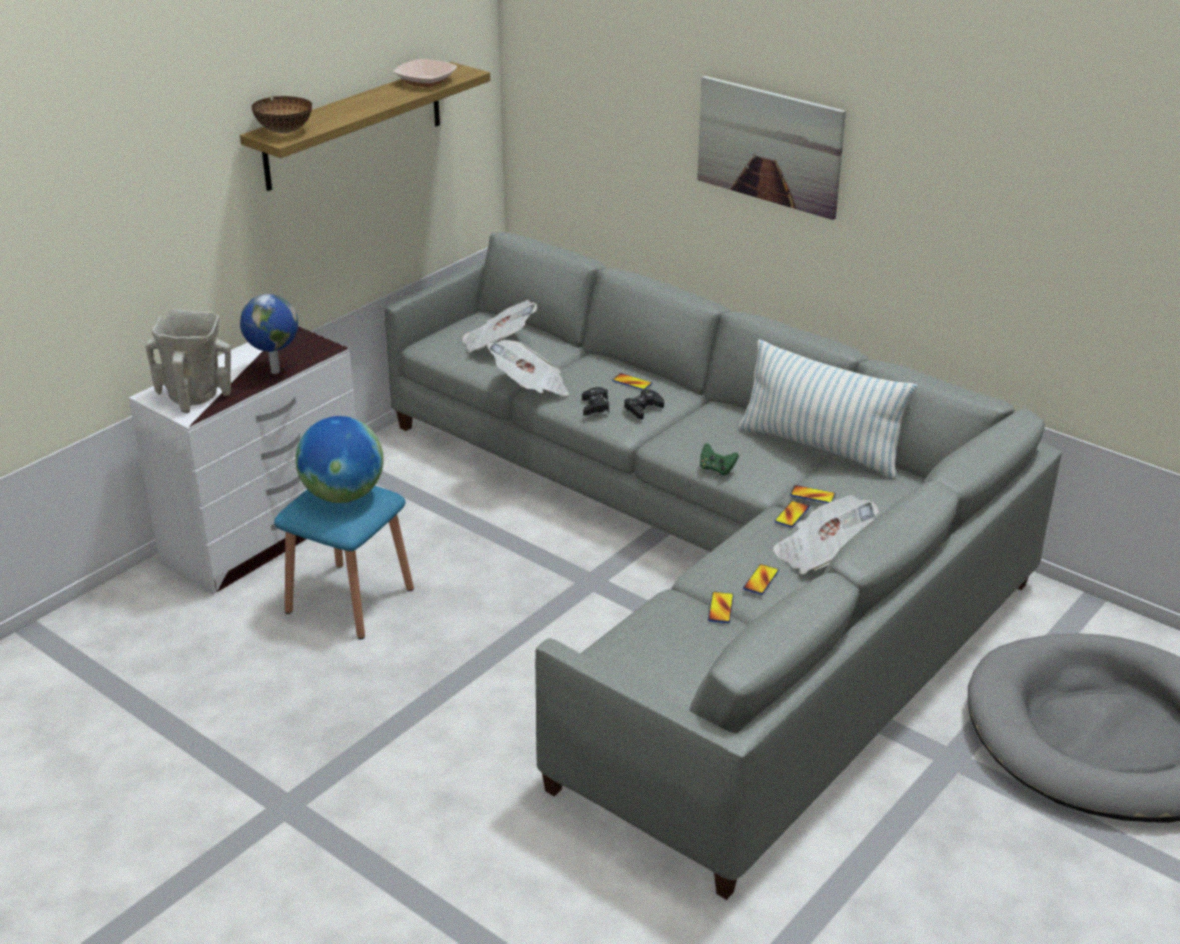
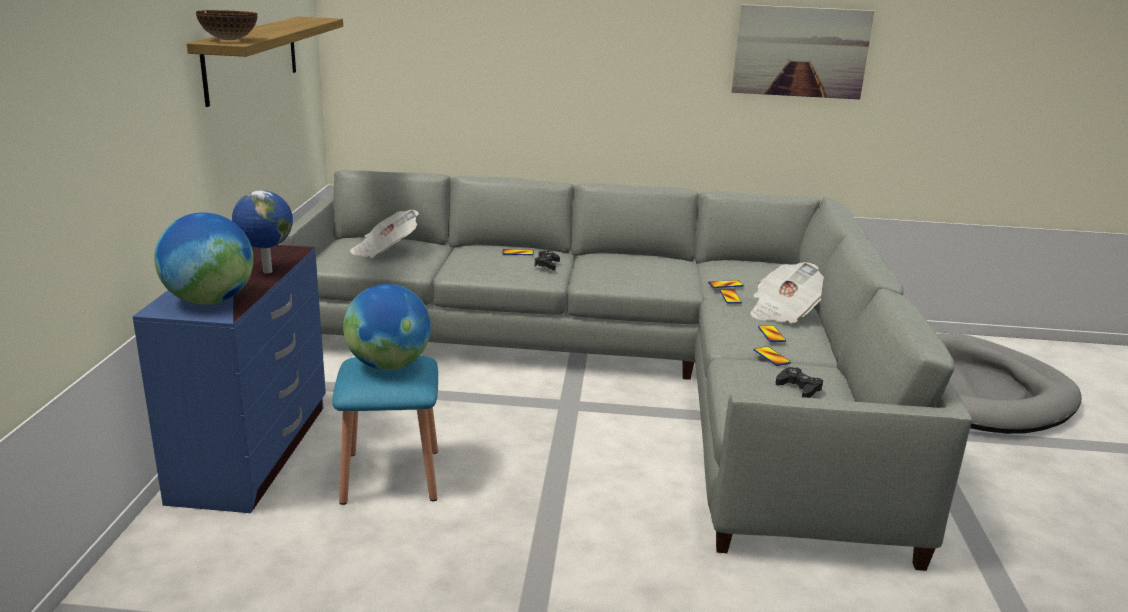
camera: 35 degrees left, 10 degrees down
white dresser [129,326,356,594] -> blue dresser [133,245,326,513]
beige vase [146,309,231,413] -> globe [154,212,254,305]
bowl [393,59,457,87] -> none
newspaper [487,340,569,396] -> none
black game controller [582,387,609,416] -> black game controller moved to [776,367,823,398]
picture [697,76,846,220] -> picture moved to [731,4,874,99]
green game controller [700,443,739,476] -> none
pillow [738,339,917,479] -> none

